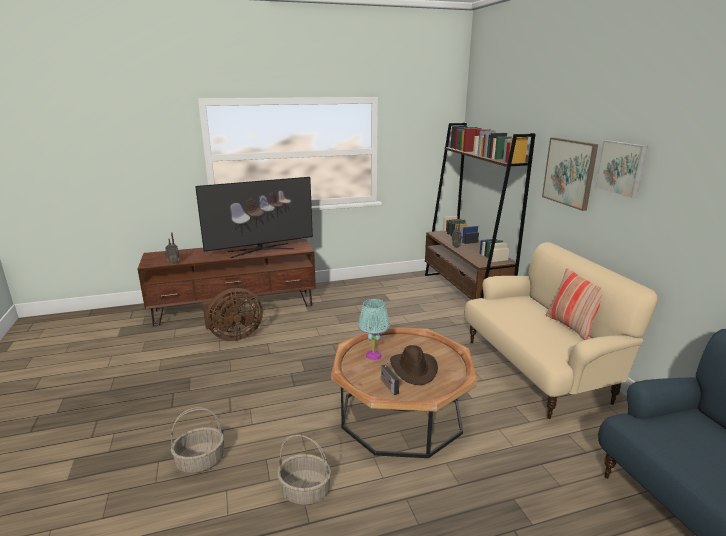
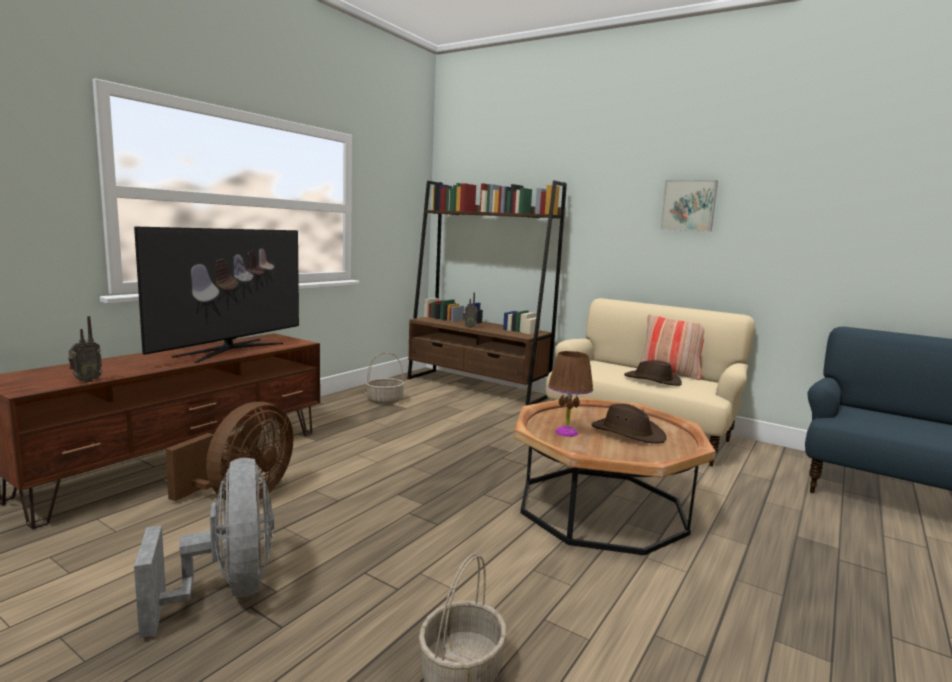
camera: 40 degrees left, 10 degrees down
basket [277,435,331,505] -> basket moved to [366,352,405,405]
turquoise table lamp [358,299,390,360] -> brown table lamp [548,351,593,437]
radio [381,362,399,395] -> none
picture [542,137,598,211] -> none
none -> grey fan [134,458,274,638]
none -> brown hat [624,360,682,386]

